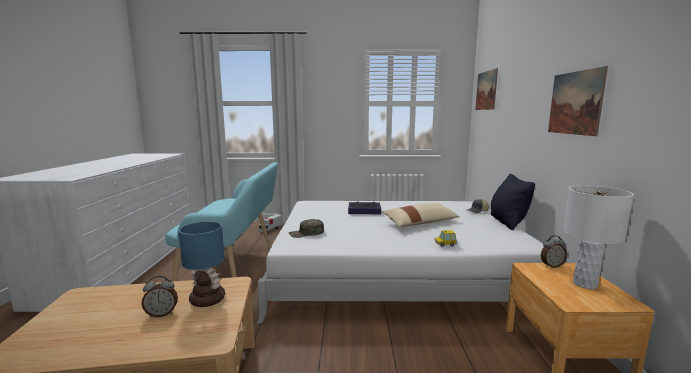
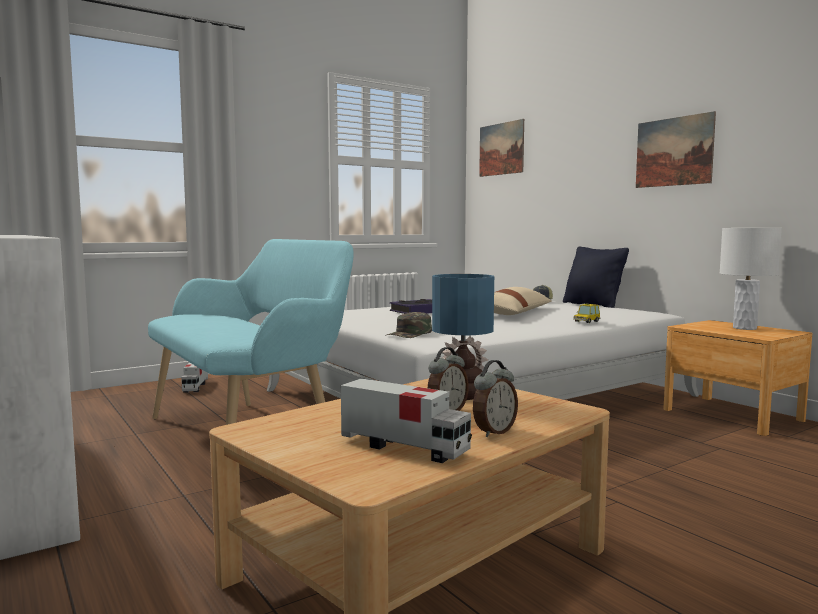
camera: 35 degrees left, 5 degrees down
alarm clock [541,235,567,268] -> alarm clock moved to [473,360,518,437]
none -> toy truck [341,378,472,463]

